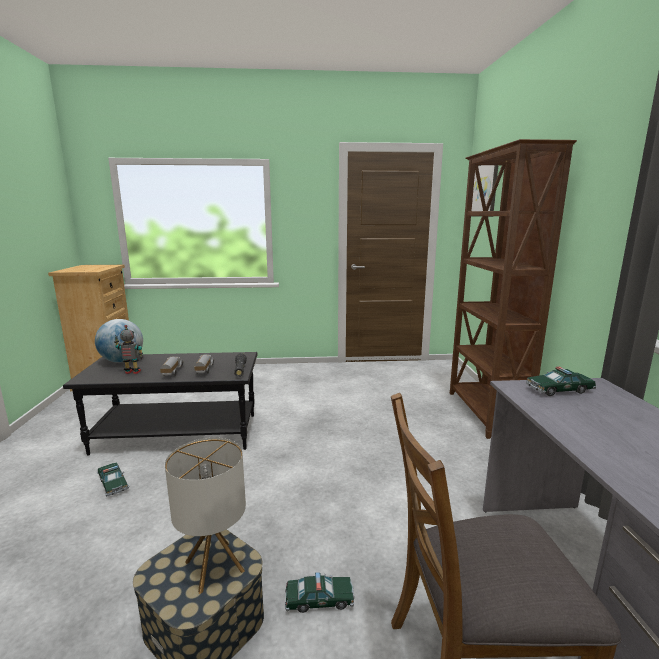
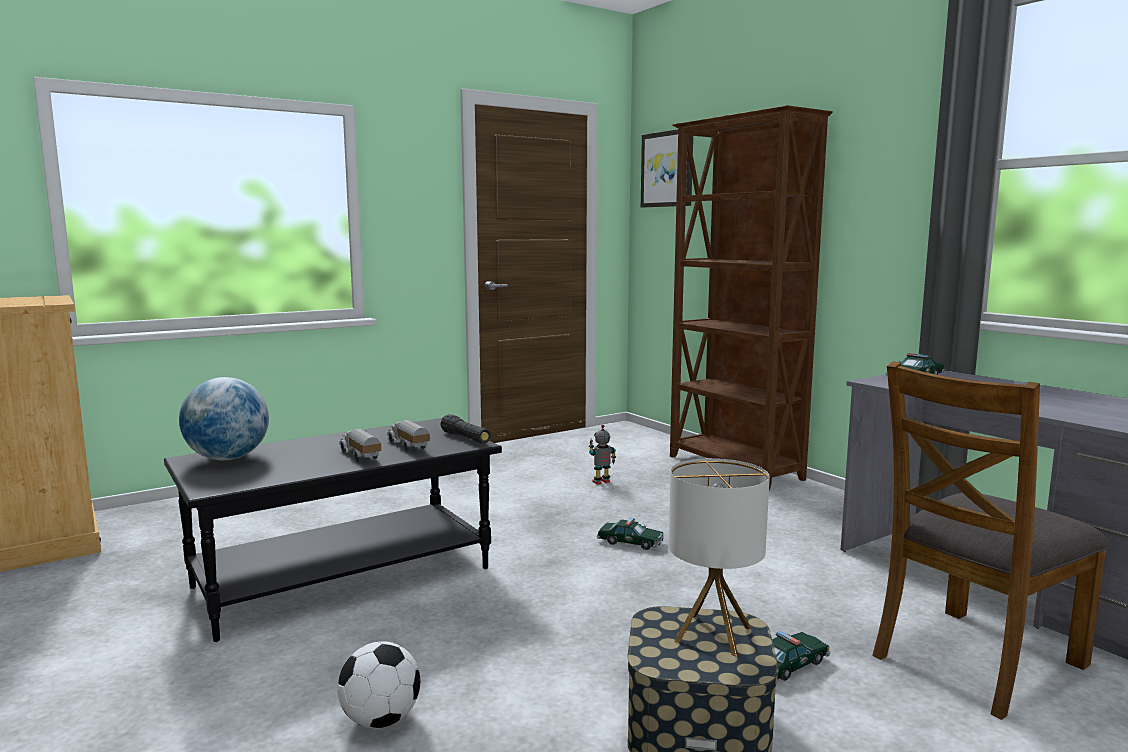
camera: 30 degrees left, 5 degrees down
toy car [97,462,129,496] -> toy car moved to [597,518,664,550]
toy robot [114,325,143,374] -> toy robot moved to [589,425,616,485]
none -> football [337,641,420,728]

